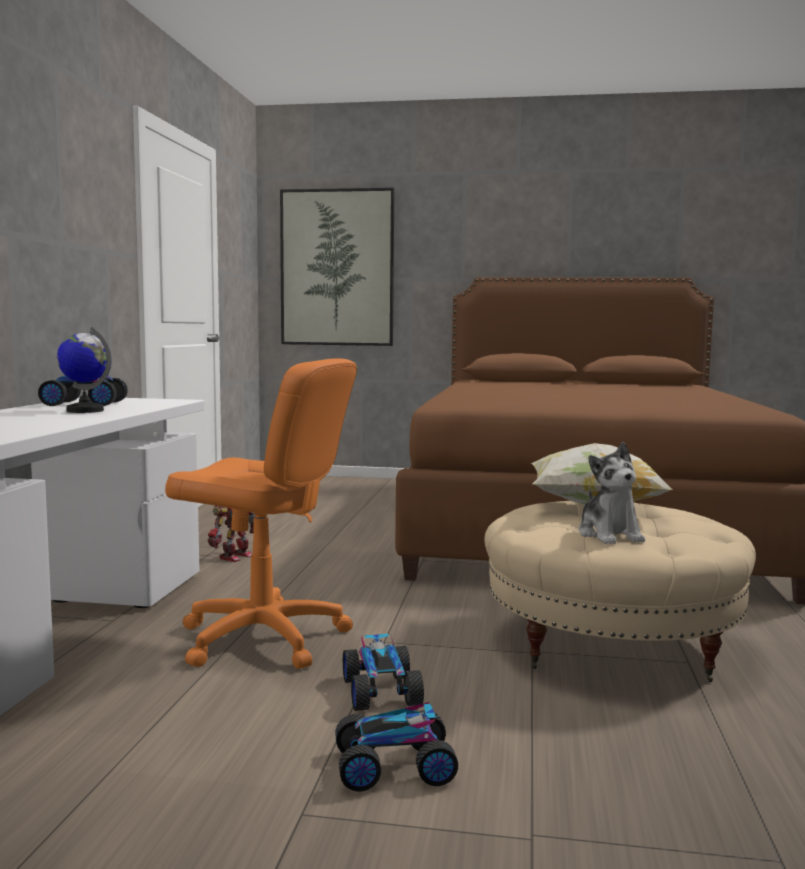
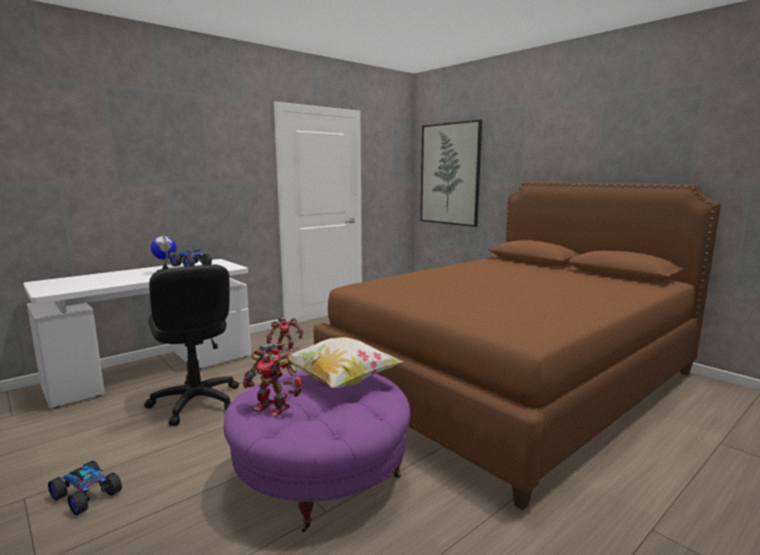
camera: 40 degrees right, 5 degrees up
orange office chair [165,358,357,669] -> black office chair [144,264,239,426]
toy car [343,633,424,711] -> none
beige ottoman [485,501,756,682] -> purple ottoman [223,371,411,532]
plush toy [578,442,645,544] -> toy robot [243,343,303,417]

